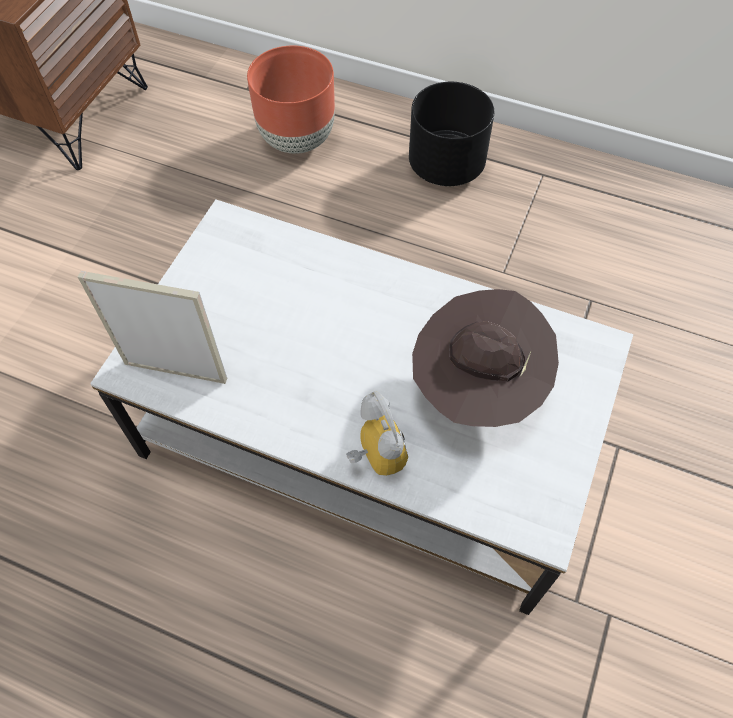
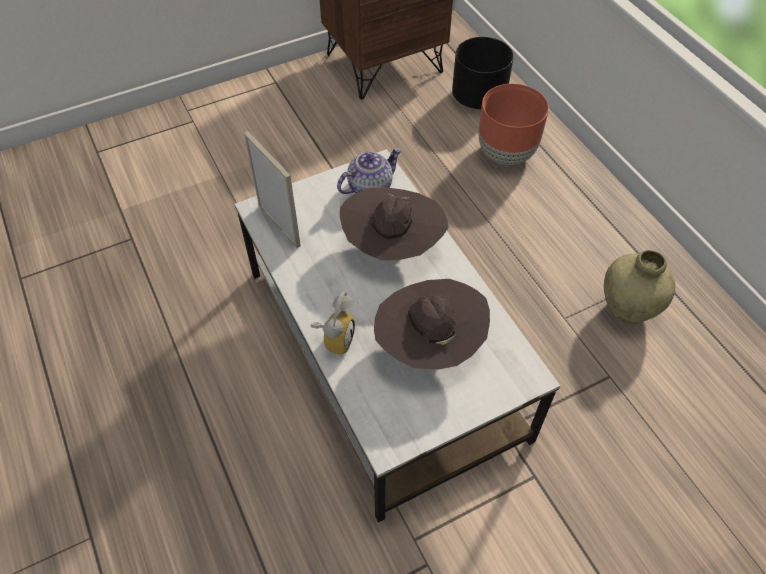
camera: 40 degrees right, 5 degrees down
black planter [409,82,494,186] -> black planter moved to [452,37,514,109]
none -> teapot [337,148,402,194]
none -> brown hat [340,187,448,260]
none -> beige vase [604,250,675,325]

